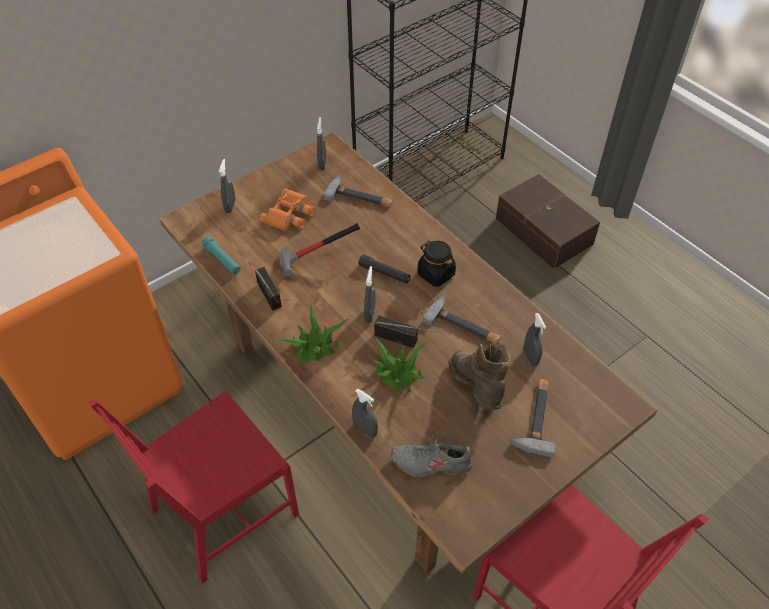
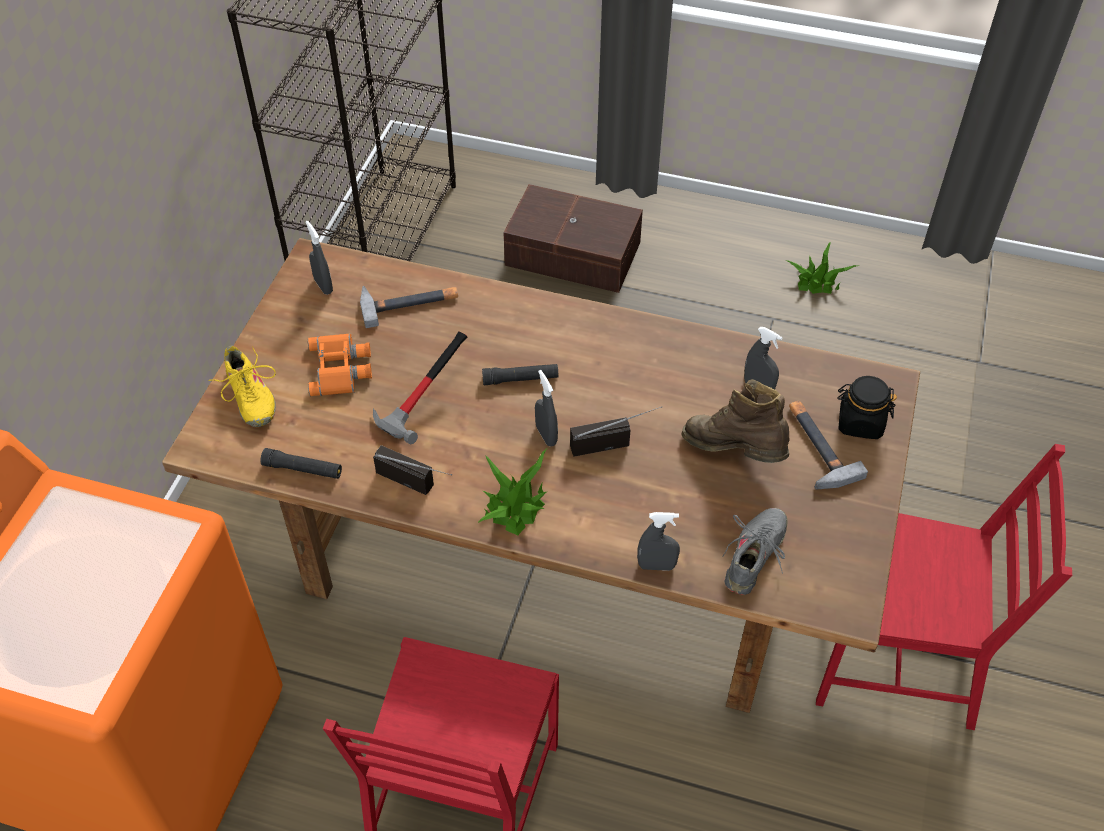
camera: 35 degrees left, 0 degrees up
turquoise flashlight [202,237,240,275] -> black flashlight [260,448,342,479]
grey spray bottle [219,159,236,213] -> yellow shoe [209,345,276,427]
potted plant [371,337,427,392] -> potted plant moved to [785,241,858,294]
grey shoe [391,431,473,478] -> grey shoe turned 150 degrees clockwise [723,508,788,595]
black jar [417,241,456,287] -> black jar moved to [837,376,897,439]
hammer [423,294,501,344] -> none

